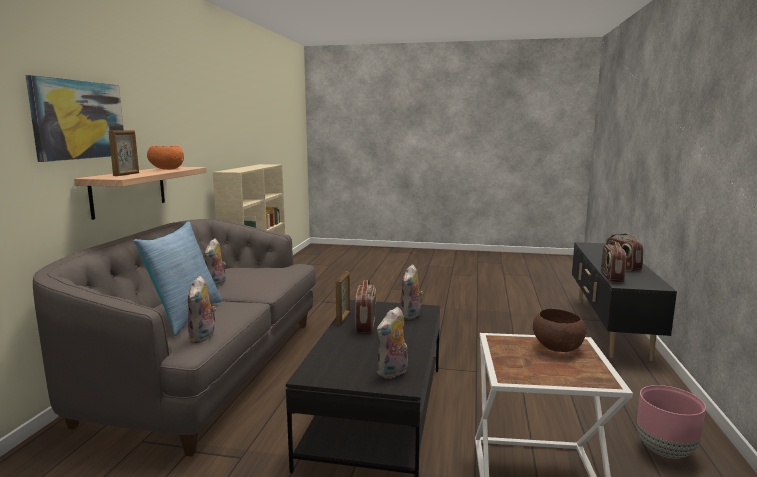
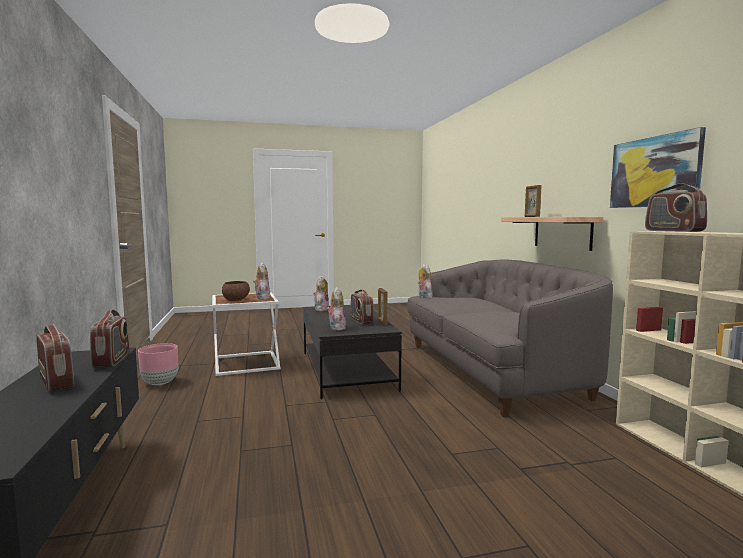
camera: 155 degrees right, 5 degrees down
picture [26,75,124,162] -> picture moved to [610,127,706,208]
pillow [133,221,223,336] -> none
orange bowl [147,146,184,170] -> none
plush toy [204,238,226,288] -> plush toy moved to [253,262,270,300]
none -> radio [645,183,707,232]

